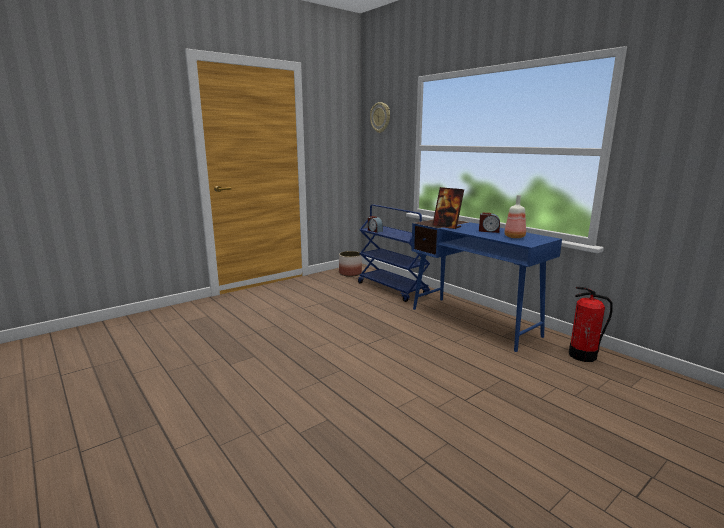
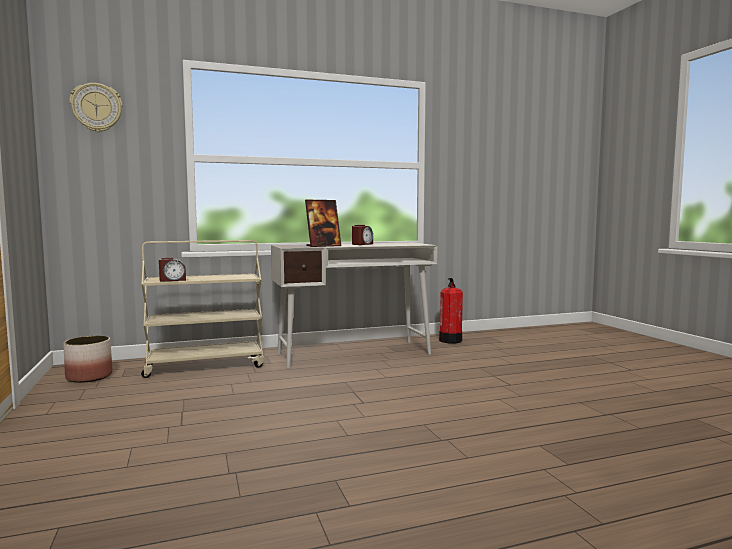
camera: 70 degrees left, 10 degrees down
blue cart [358,204,430,302] -> beige cart [141,240,264,378]
blue desk [411,220,562,352] -> white desk [271,243,438,368]
bottle [504,195,526,238] -> none

